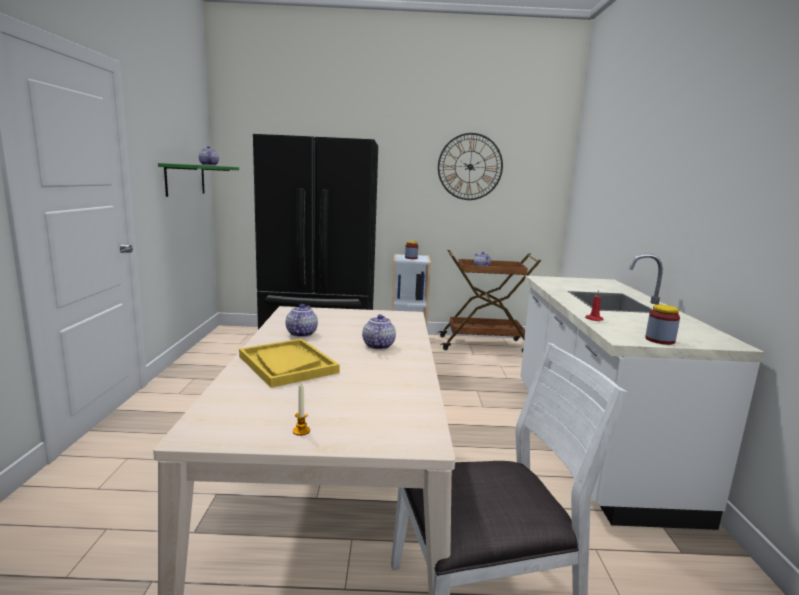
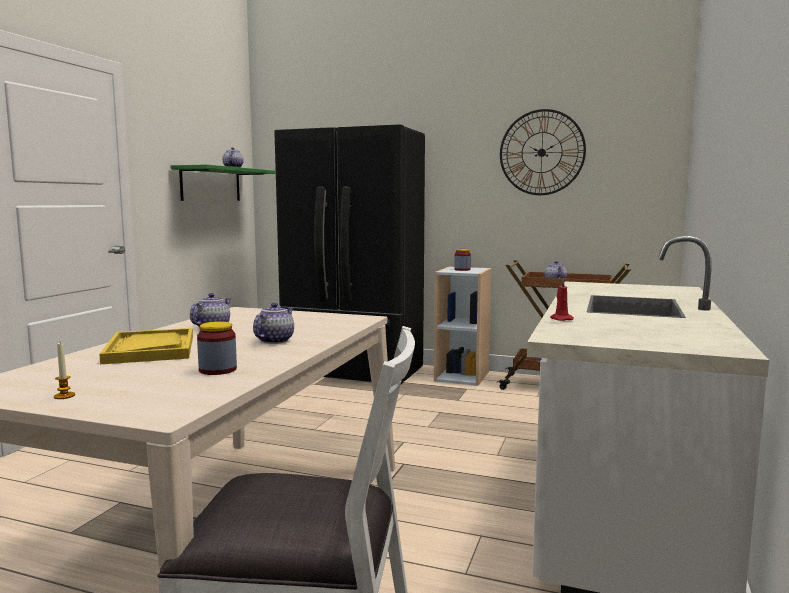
camera: 20 degrees right, 5 degrees down
jar [645,305,680,345] -> jar moved to [197,321,237,375]

